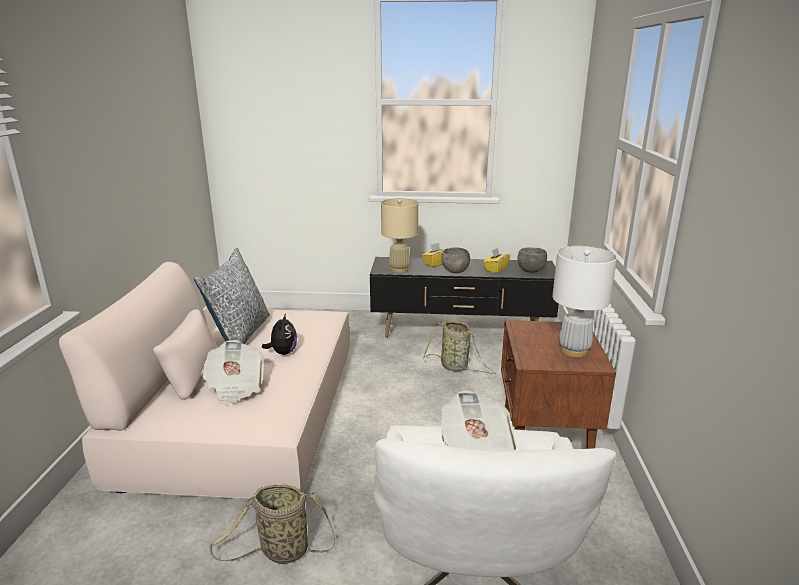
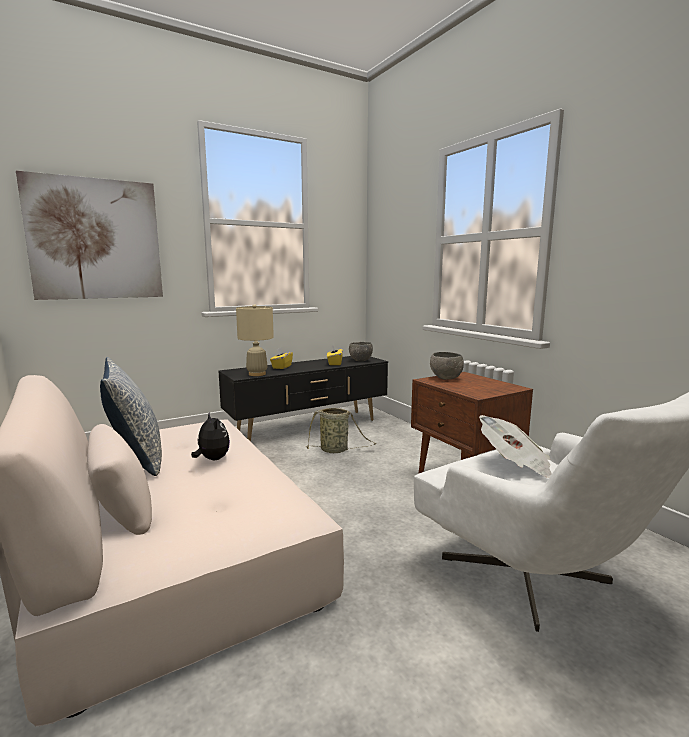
camera: 35 degrees left, 10 degrees down
newspaper [201,340,265,405] -> none
basket [209,484,335,564] -> none
grey bowl [441,247,470,273] -> grey bowl moved to [430,352,464,380]
white table lamp [552,246,617,357] -> none
none -> picture [16,171,163,300]

